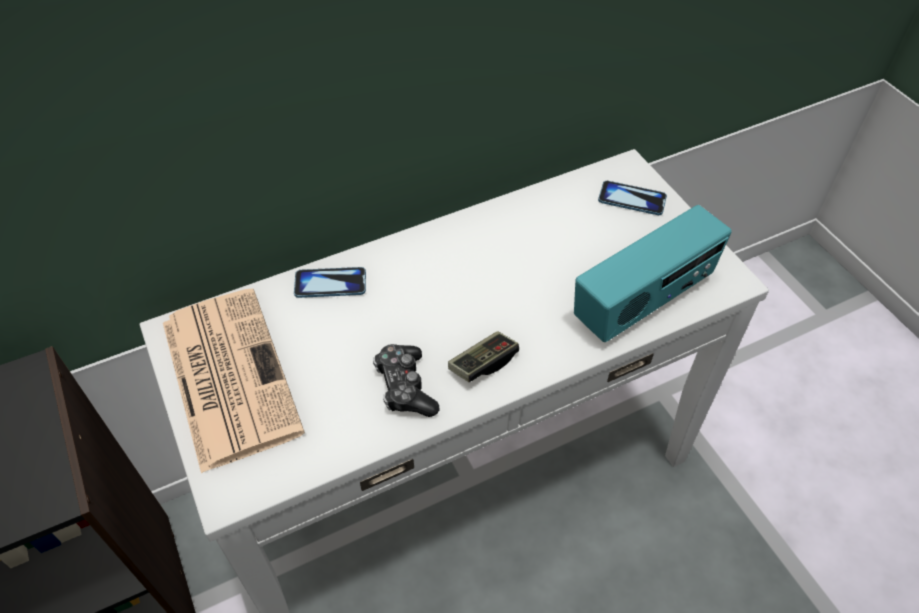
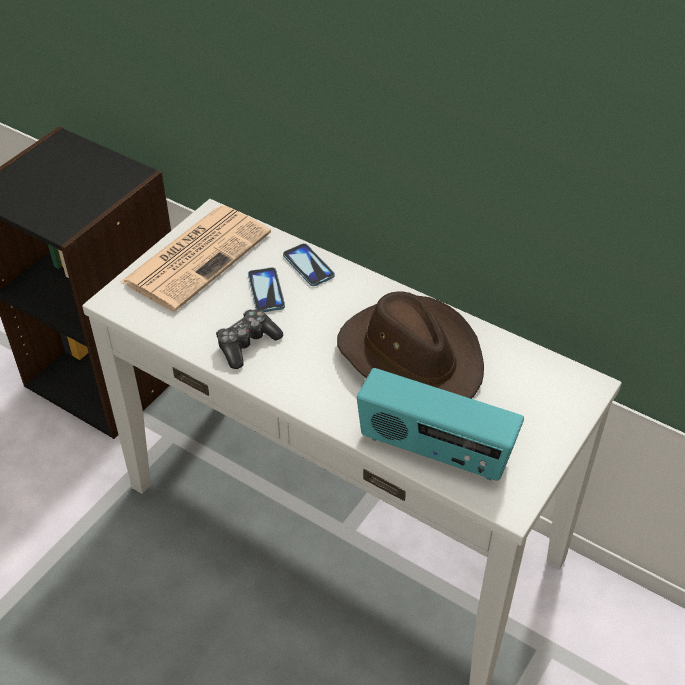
camera: 60 degrees right, 5 degrees down
game controller [448,332,519,382] -> none
phone [598,181,667,215] -> phone moved to [248,267,285,312]
none -> brown hat [337,292,484,399]

